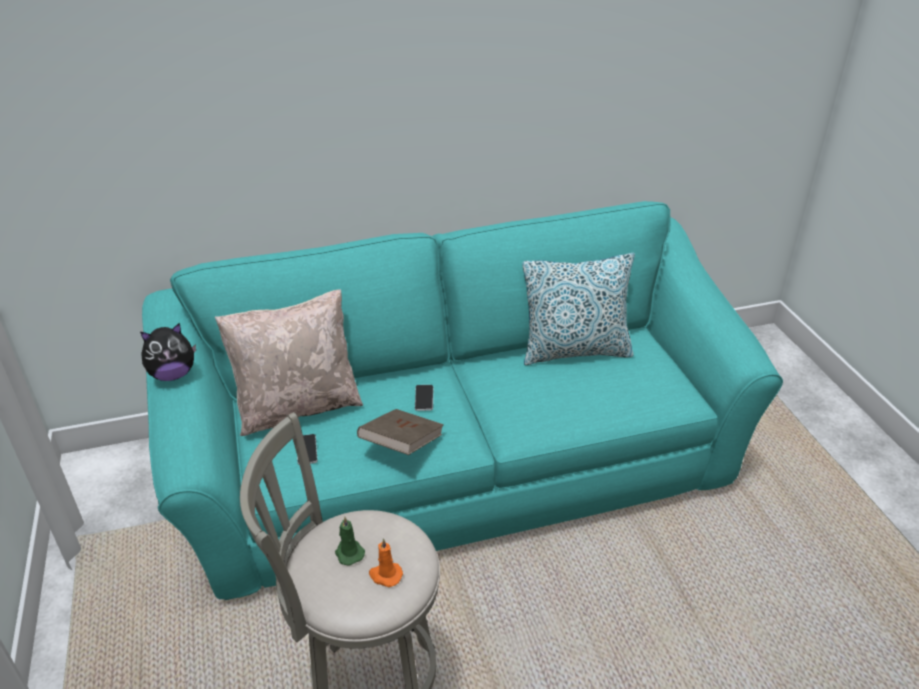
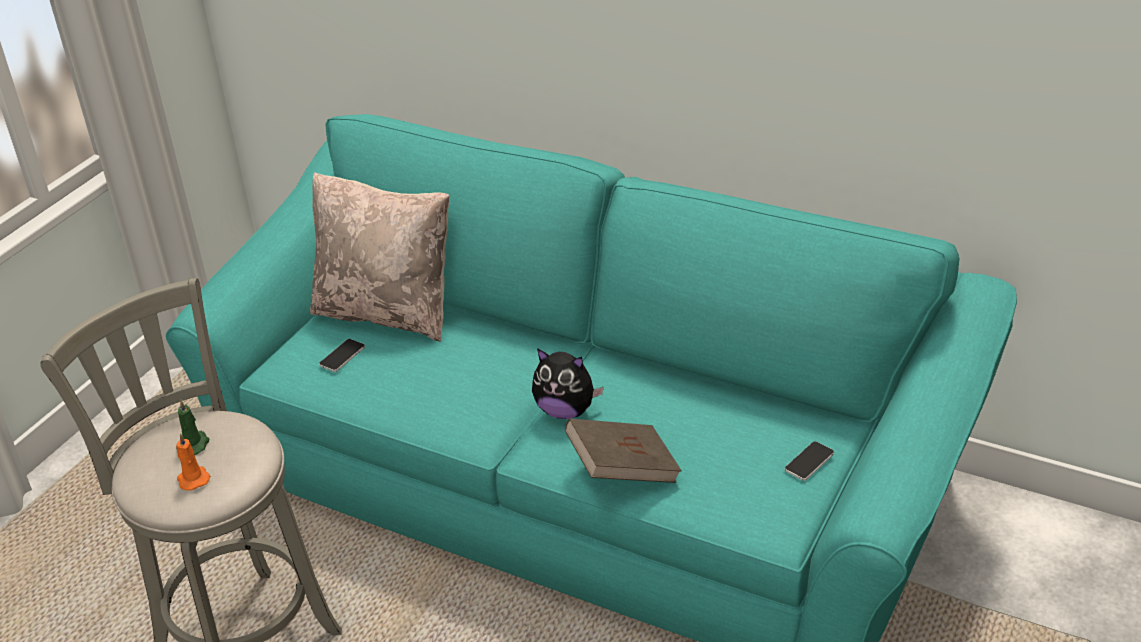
camera: 45 degrees right, 0 degrees up
plush toy [140,323,196,381] -> plush toy moved to [532,348,604,419]
brown book [357,409,444,455] -> brown book moved to [565,419,682,483]
phone [415,385,433,411] -> phone moved to [785,441,834,481]
pillow [522,253,635,365] -> none

